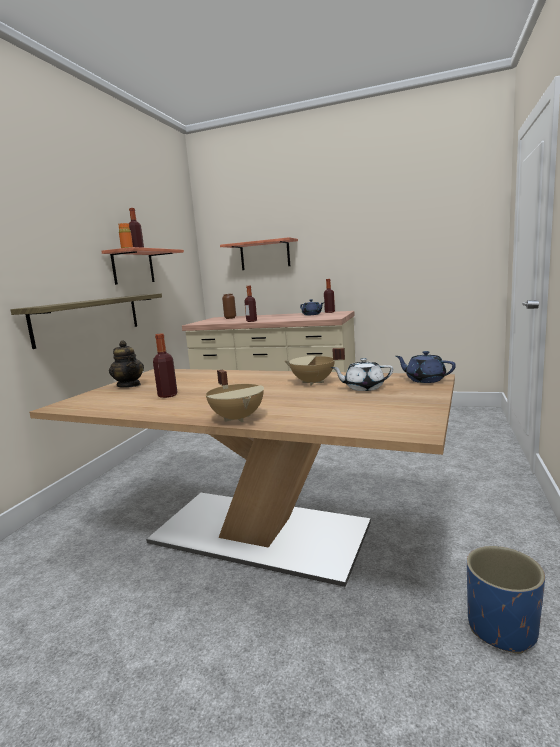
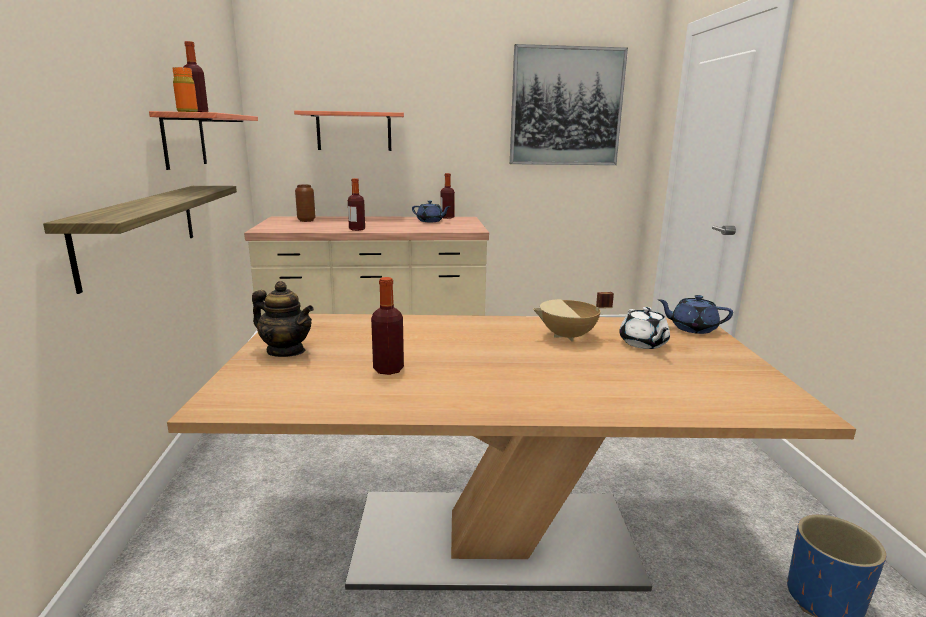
camera: 25 degrees left, 5 degrees up
beige cooking pot [206,370,264,422] -> none
white teapot [331,358,393,391] -> white teapot turned 75 degrees counterclockwise [619,307,670,349]
none -> picture [510,44,628,165]

